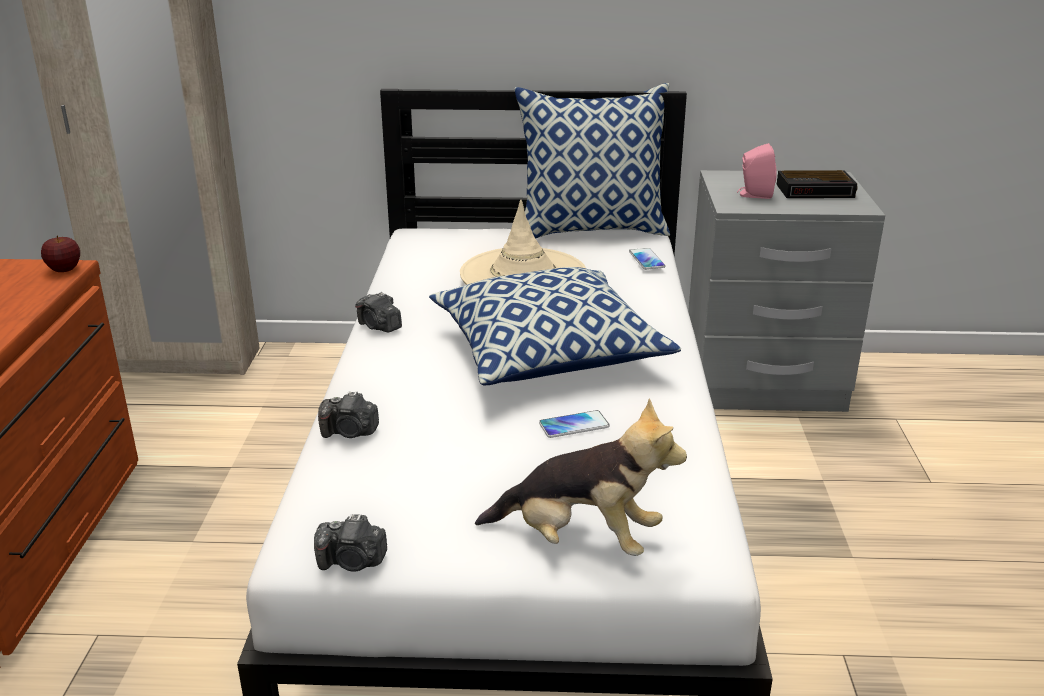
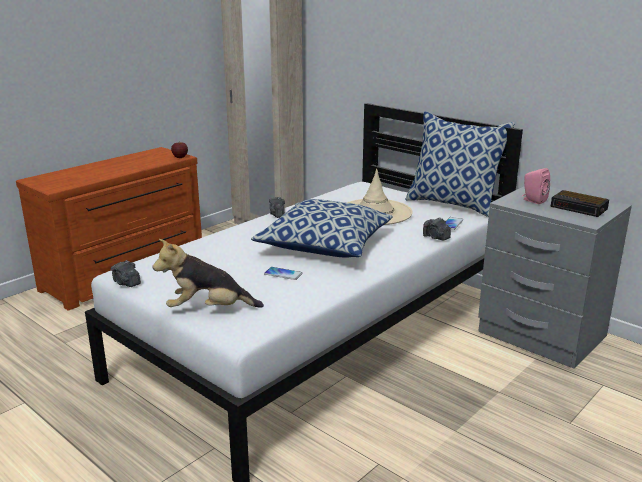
camera: 40 degrees right, 5 degrees down
camera [318,391,379,438] -> camera moved to [423,217,451,241]
plush toy [475,399,687,556] -> plush toy turned 120 degrees clockwise [153,239,264,308]

